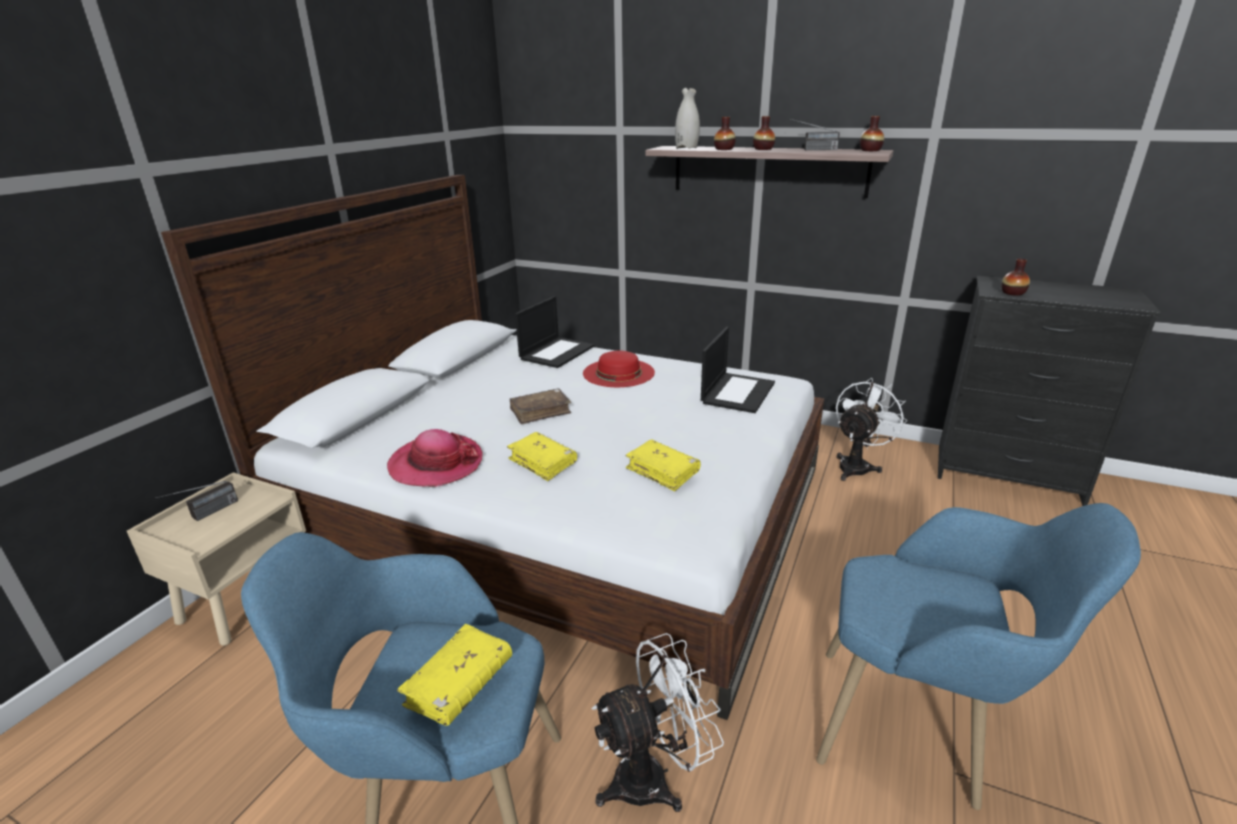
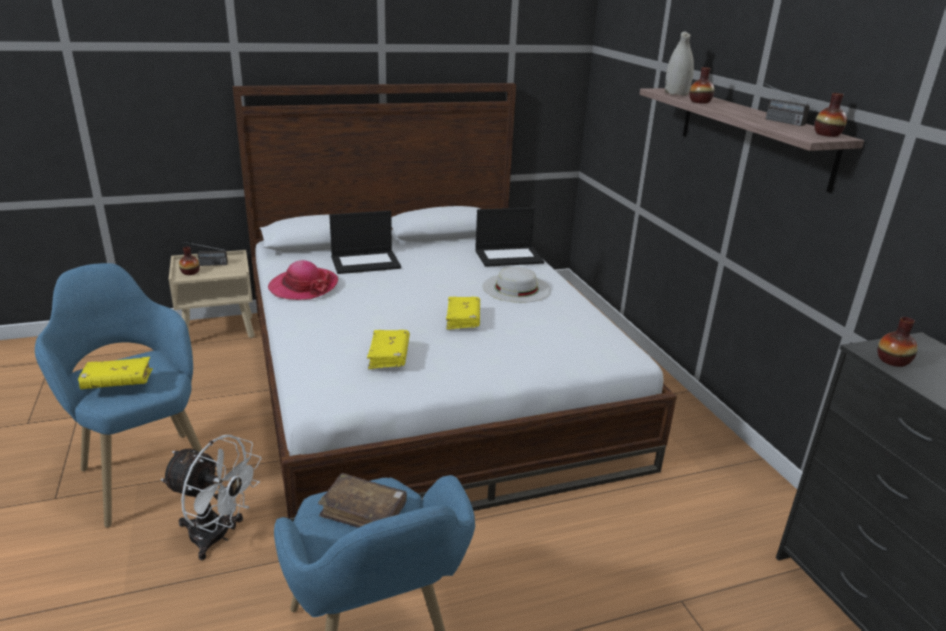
camera: 45 degrees right, 0 degrees up
yellow book [507,432,577,481] -> yellow book moved to [446,297,480,330]
brown book [510,388,571,425] -> brown book moved to [318,473,407,528]
red hat [583,351,655,387] -> white hat [483,267,551,303]
laptop [701,327,775,413] -> laptop moved to [329,211,401,274]
vase [753,116,775,150] -> vase moved to [179,247,200,275]
white fan [836,378,907,481] -> none

